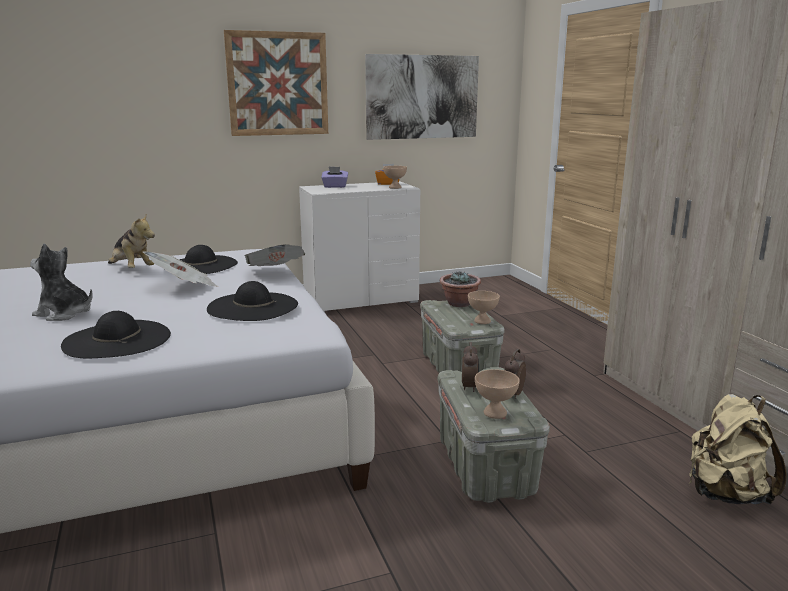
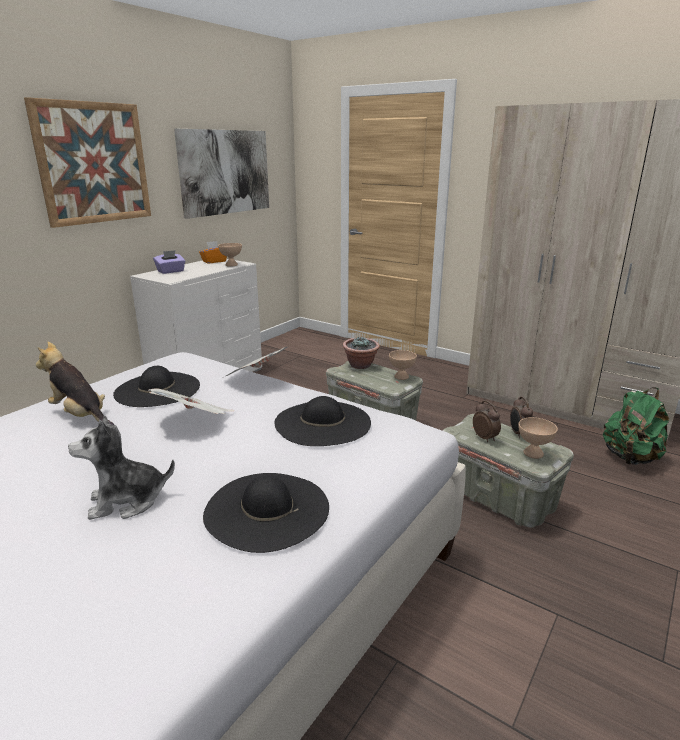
camera: 35 degrees left, 5 degrees up
plush toy [108,213,155,268] -> plush toy turned 150 degrees counterclockwise [36,342,114,425]
beige backpack [689,394,787,504] -> green backpack [603,387,669,465]

